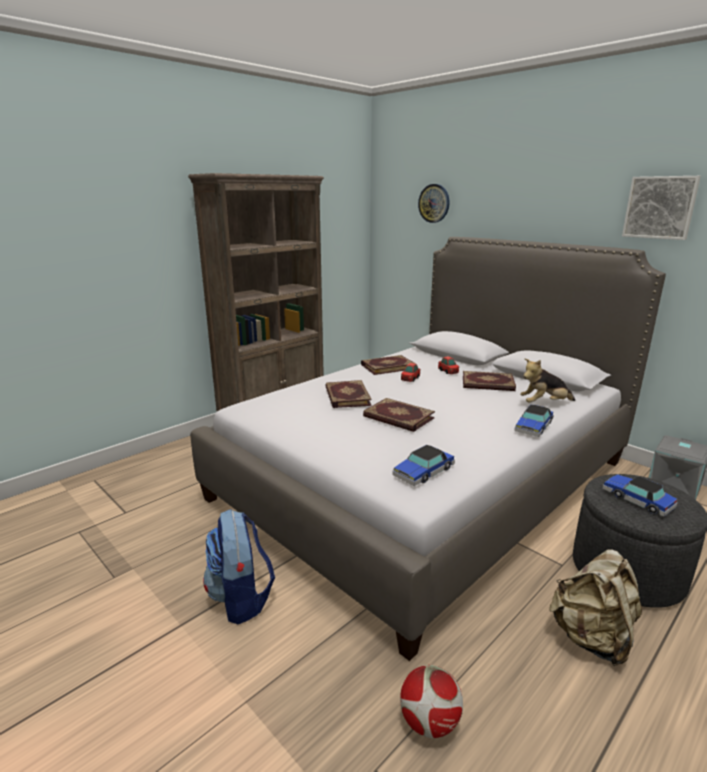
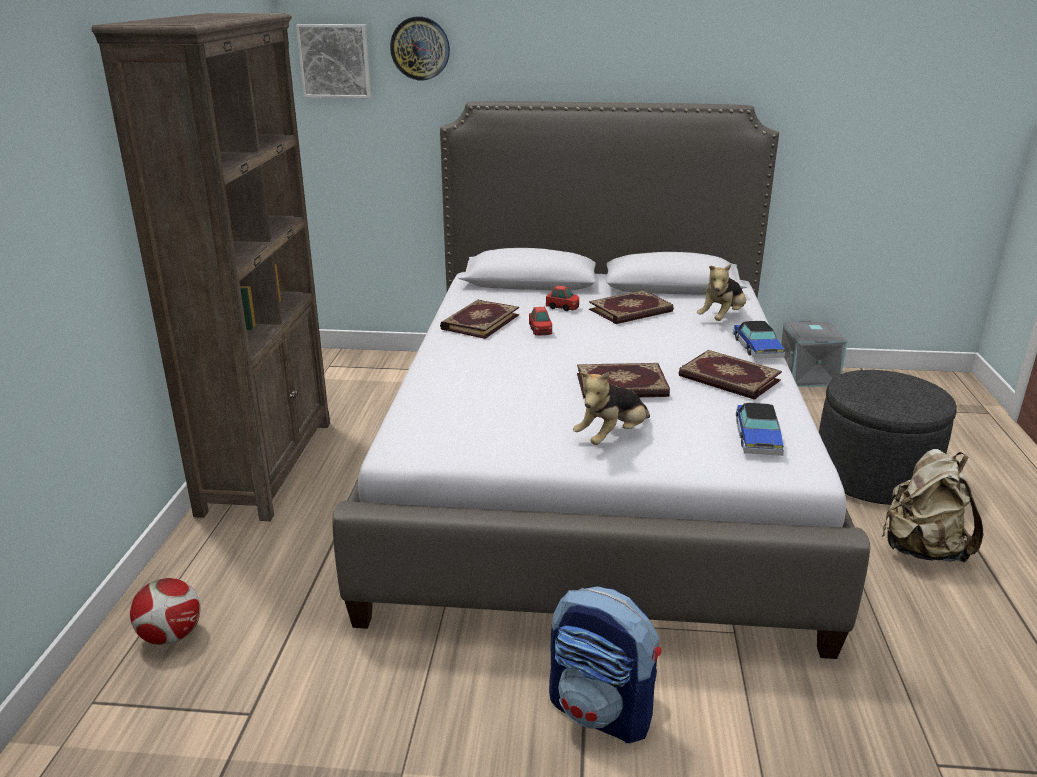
camera: 40 degrees left, 5 degrees up
book [325,380,372,408] -> book moved to [679,350,782,400]
football [400,665,463,738] -> football moved to [130,578,201,645]
toy car [602,474,677,517] -> none
picture [622,176,701,240] -> picture moved to [296,24,371,98]
none -> plush toy [573,372,650,445]

